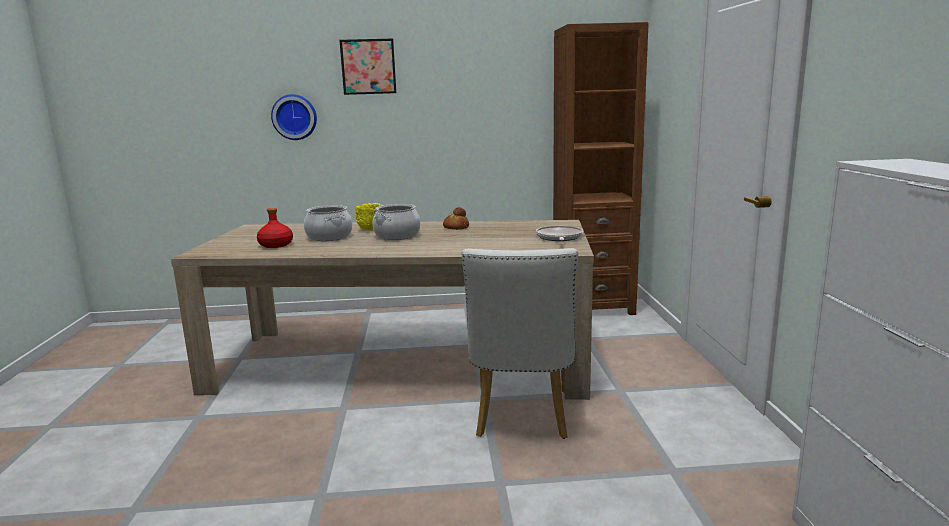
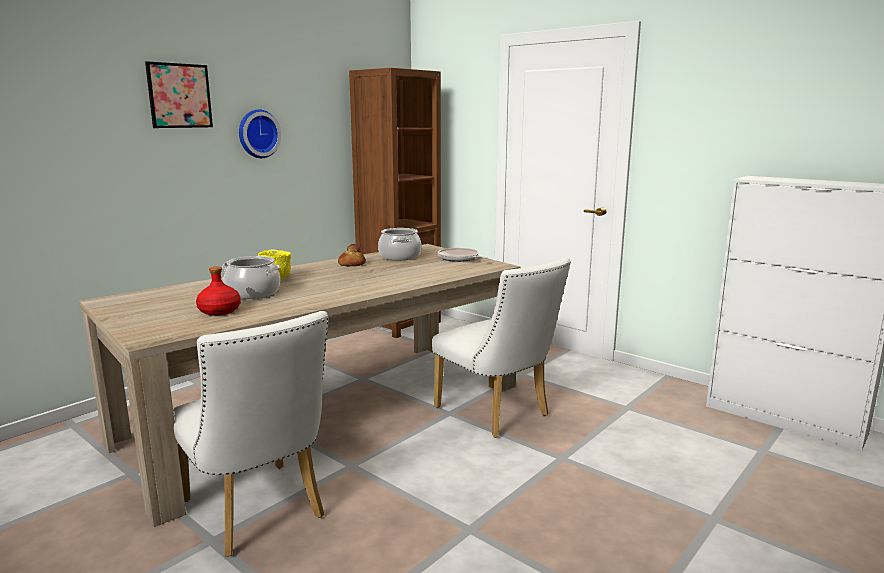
camera: 45 degrees left, 0 degrees up
wall clock [271,94,317,140] -> wall clock moved to [239,109,281,158]
cooking pot [373,204,420,240] -> cooking pot moved to [378,228,421,260]
none -> white chair [173,311,328,557]

